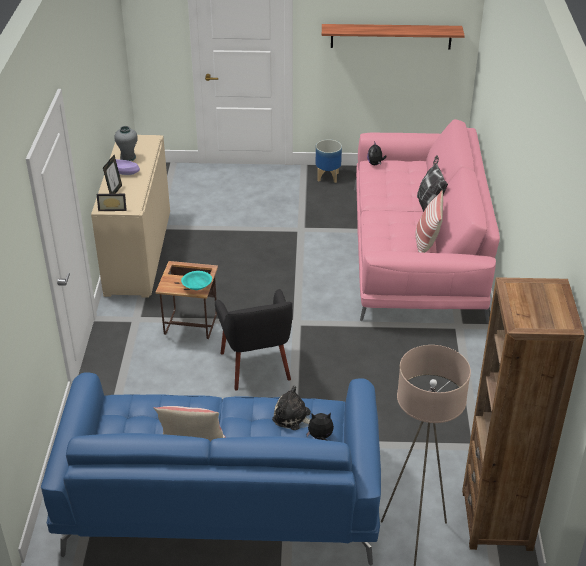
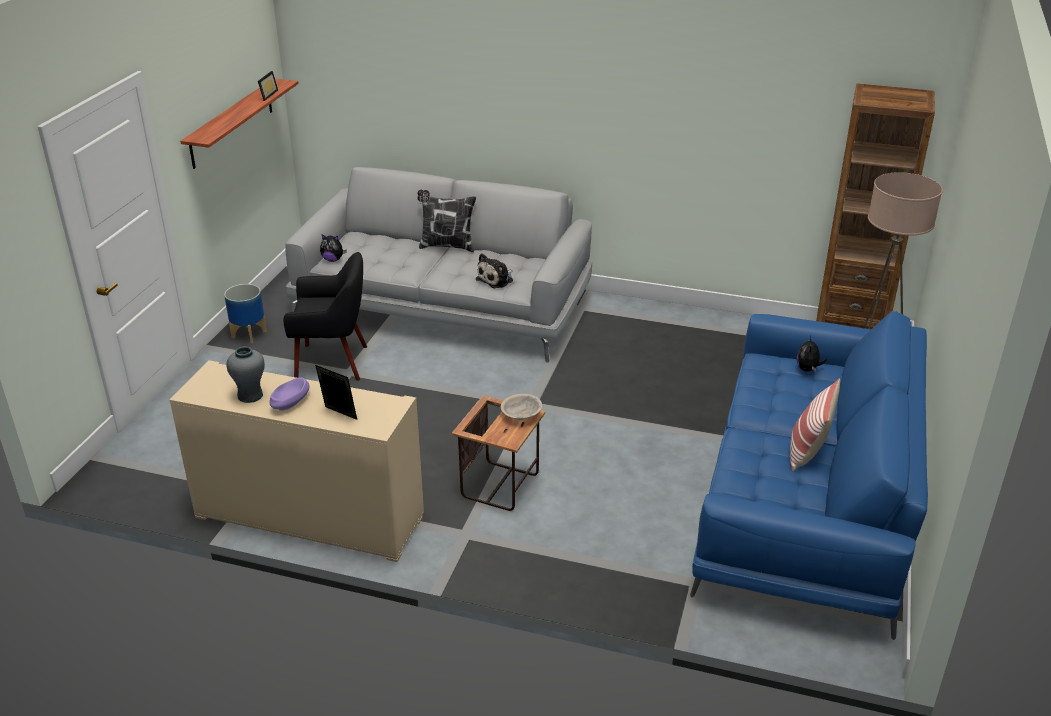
camera: 75 degrees left, 5 degrees down
picture frame [96,194,127,211] -> picture frame moved to [258,71,278,101]
turquoise bowl [181,271,212,290] -> beige bowl [501,394,542,420]
black armchair [215,289,292,391] -> black armchair moved to [283,252,367,381]
plush toy [272,386,311,430] -> plush toy moved to [476,253,513,288]
pink sofa [354,119,500,324] -> grey sofa [285,167,592,362]
pillow [416,190,443,253] -> none

